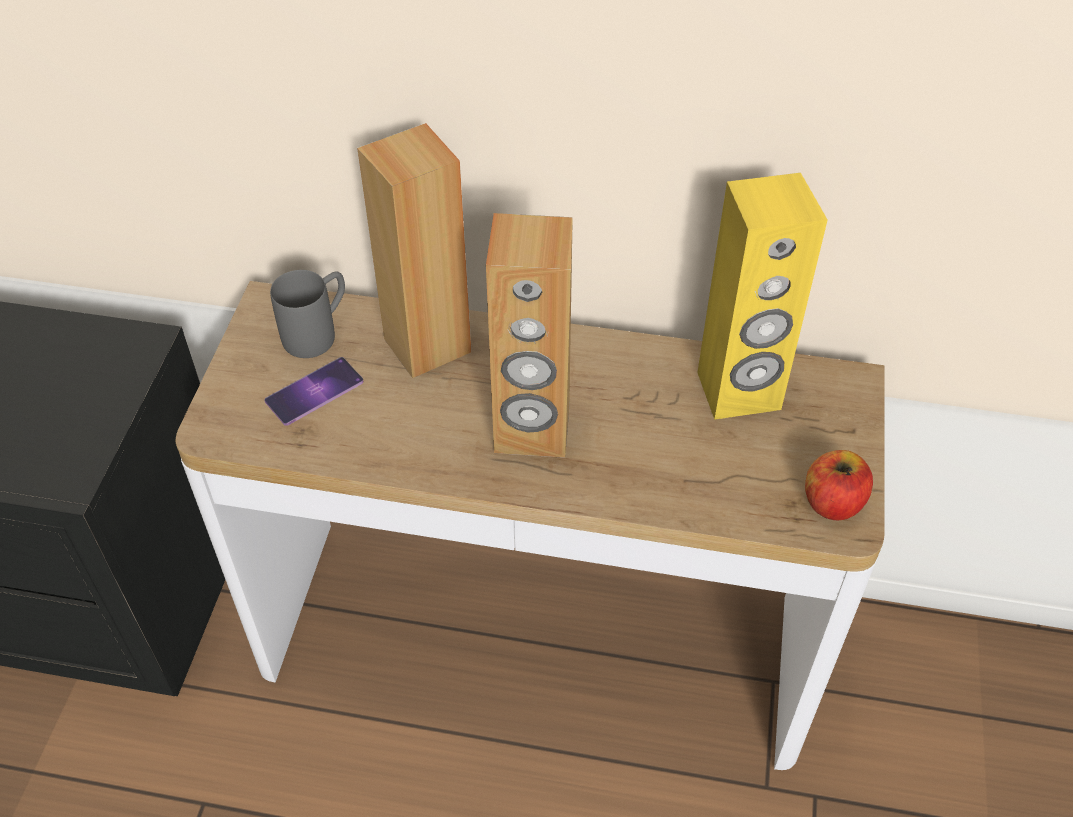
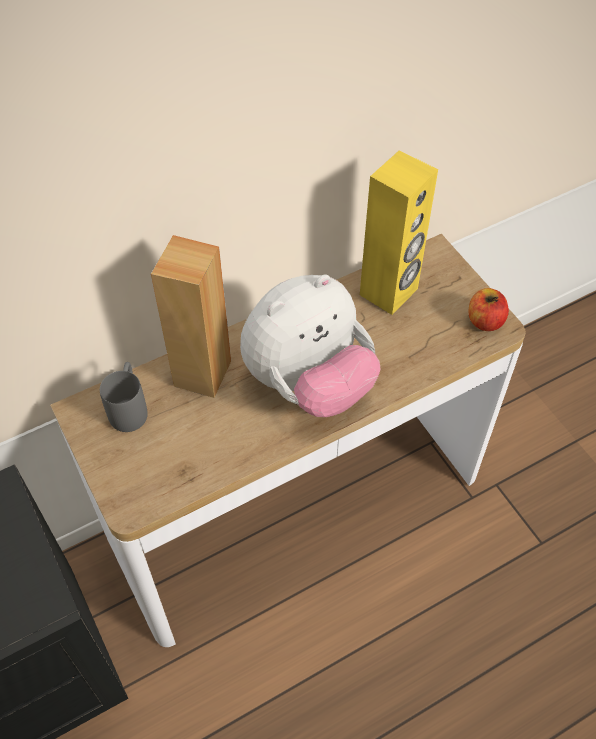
camera: 40 degrees left, 5 degrees up
phone [264,357,363,426] -> none
brown speaker [486,213,573,458] -> plush toy [240,274,381,417]

